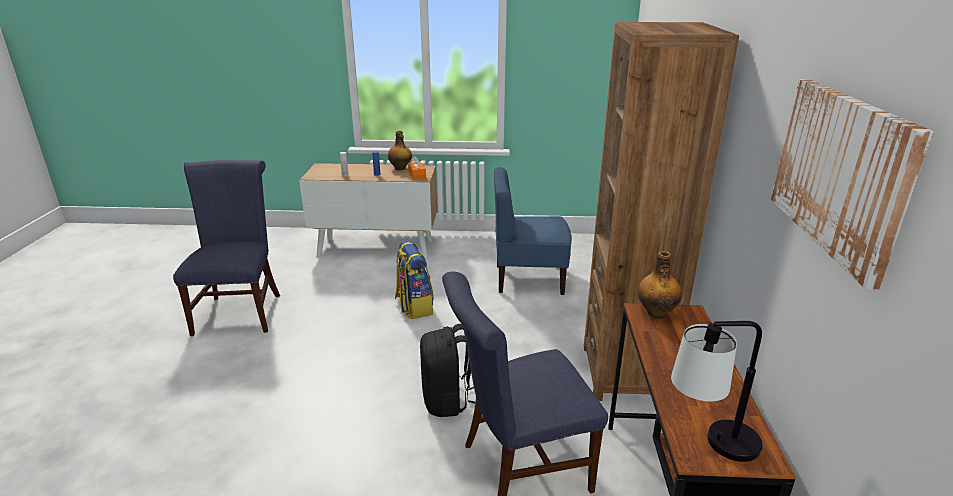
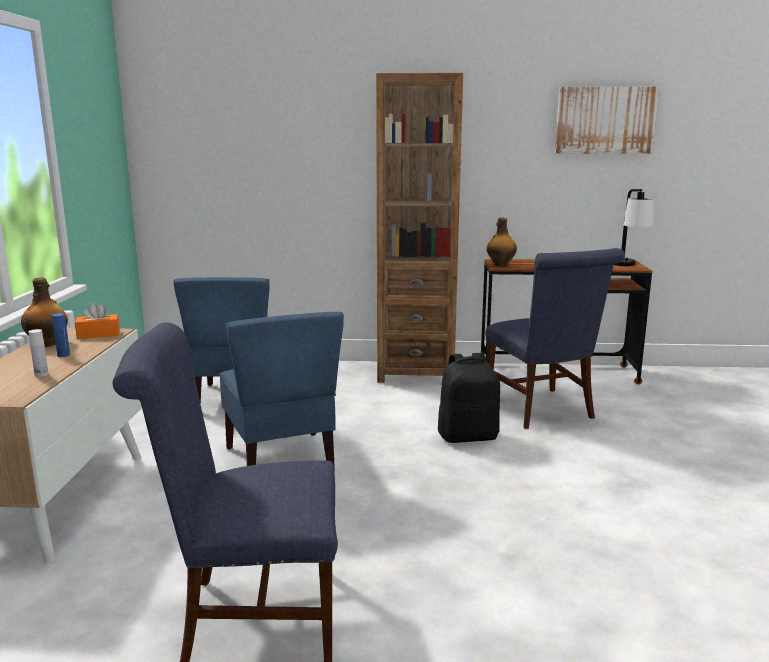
camera: 90 degrees left, 10 degrees down
backpack [395,240,434,319] -> blue chair [219,312,344,471]

